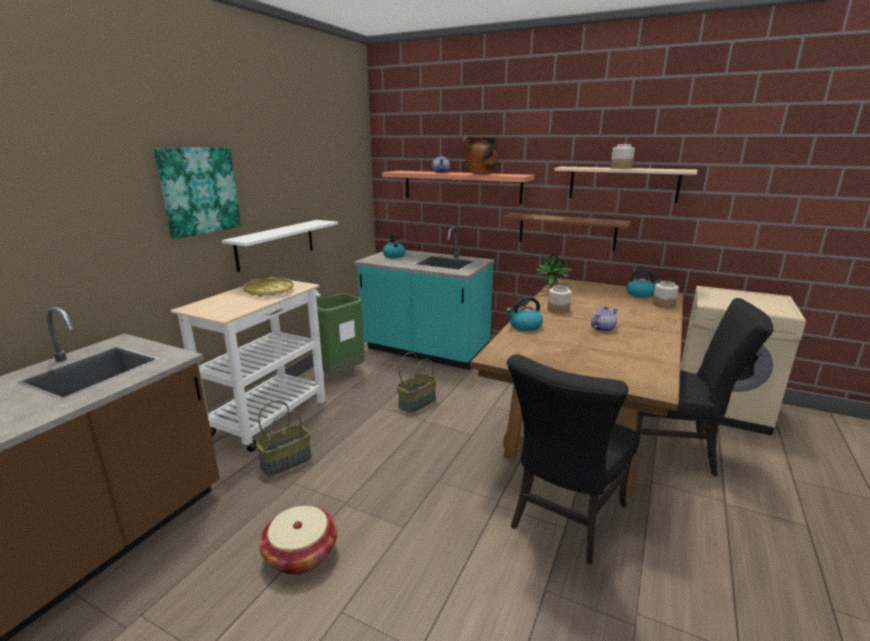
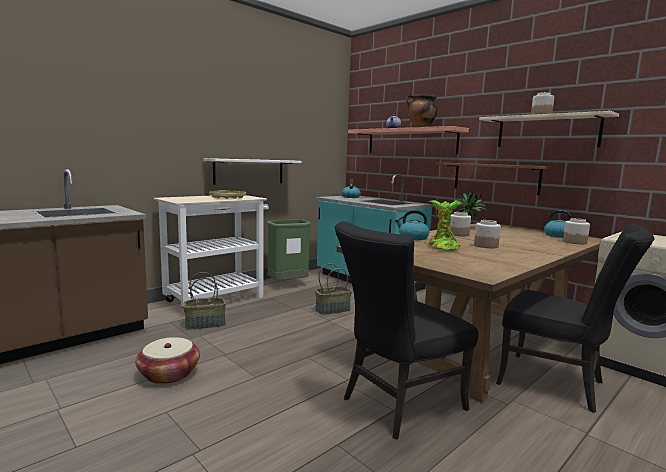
camera: 20 degrees right, 10 degrees down
picture [154,147,241,239] -> none
teapot [591,306,618,332] -> jar [474,220,501,248]
none -> potted plant [428,200,464,251]

